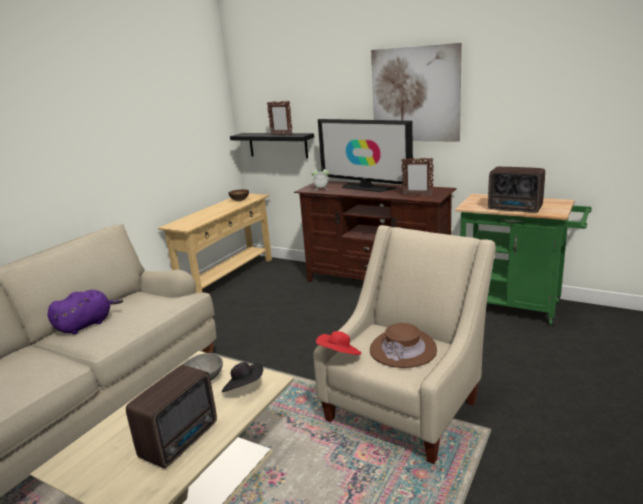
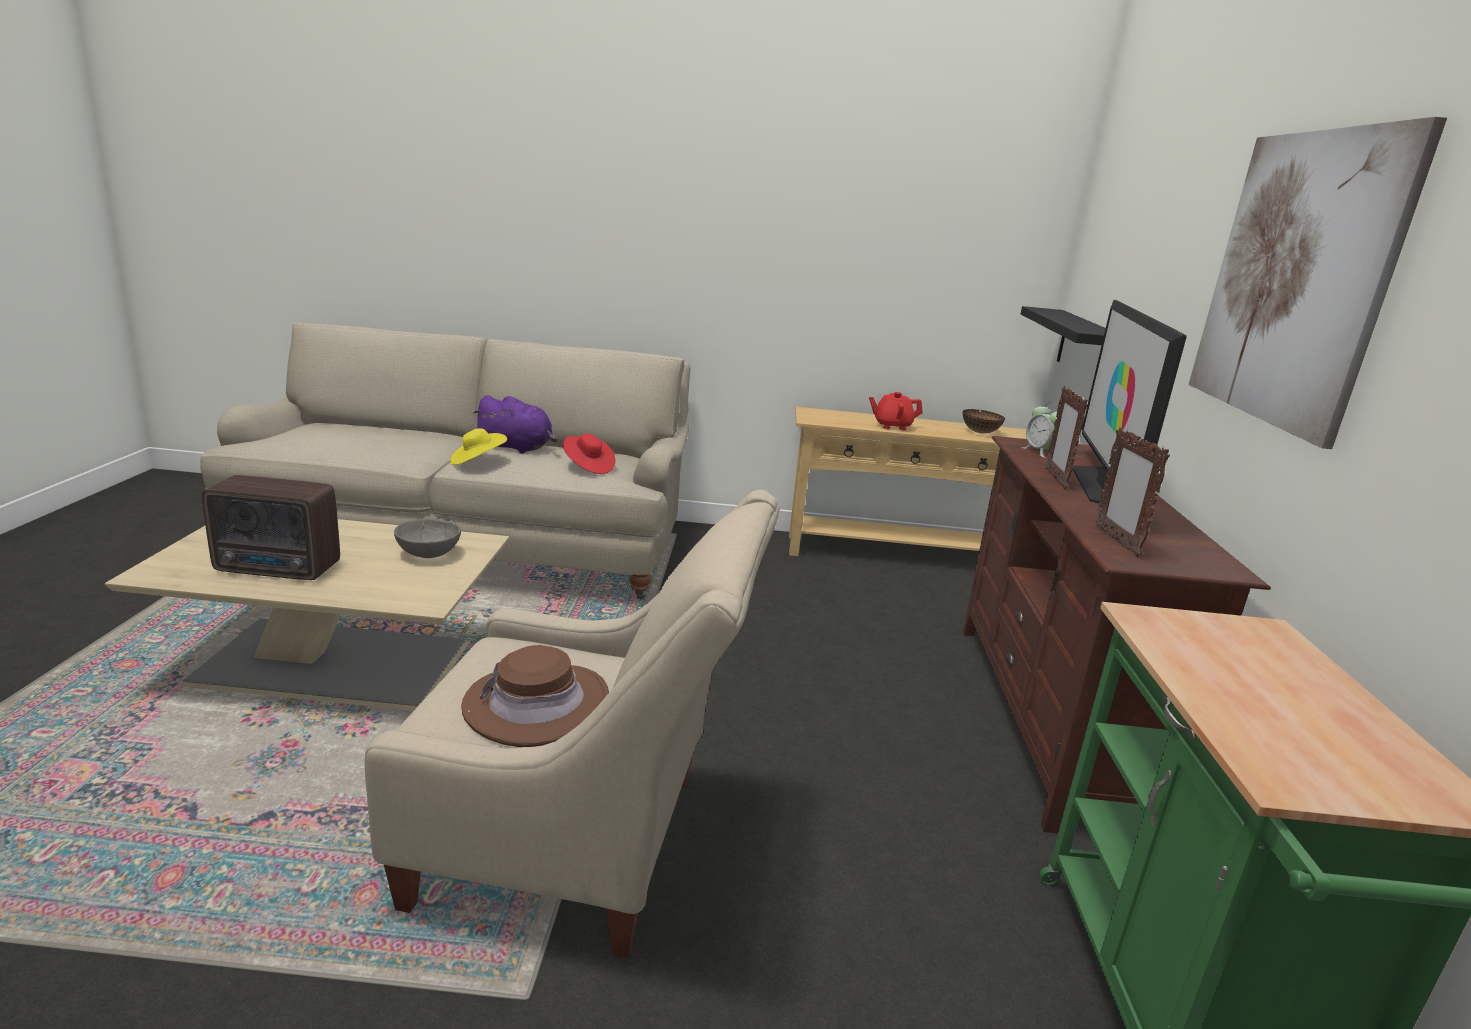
camera: 60 degrees right, 0 degrees up
black hat [222,362,263,392] -> none
picture frame [267,101,293,135] -> picture frame moved to [1046,386,1088,490]
red hat [316,331,362,355] -> red hat moved to [563,434,616,474]
radio [488,167,545,213] -> none
none -> yellow hat [451,428,507,465]
none -> red teapot [869,392,923,430]

